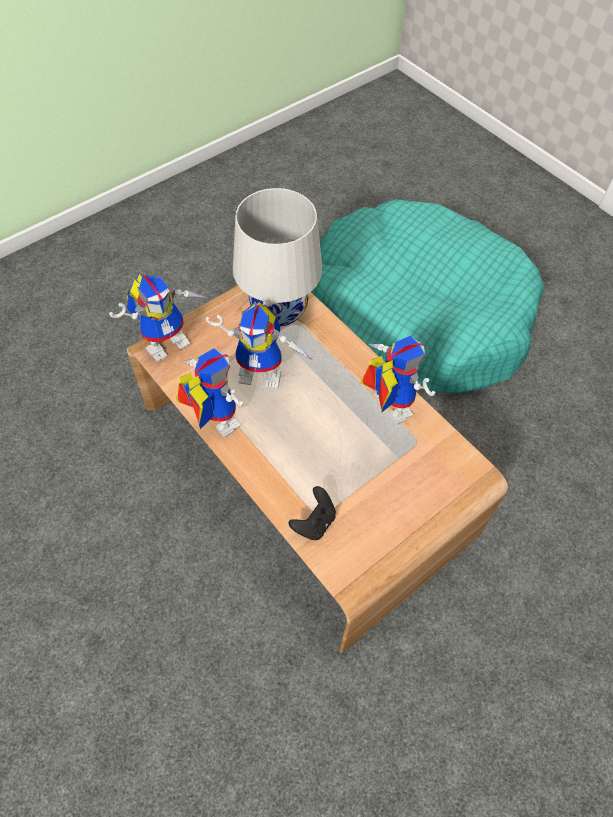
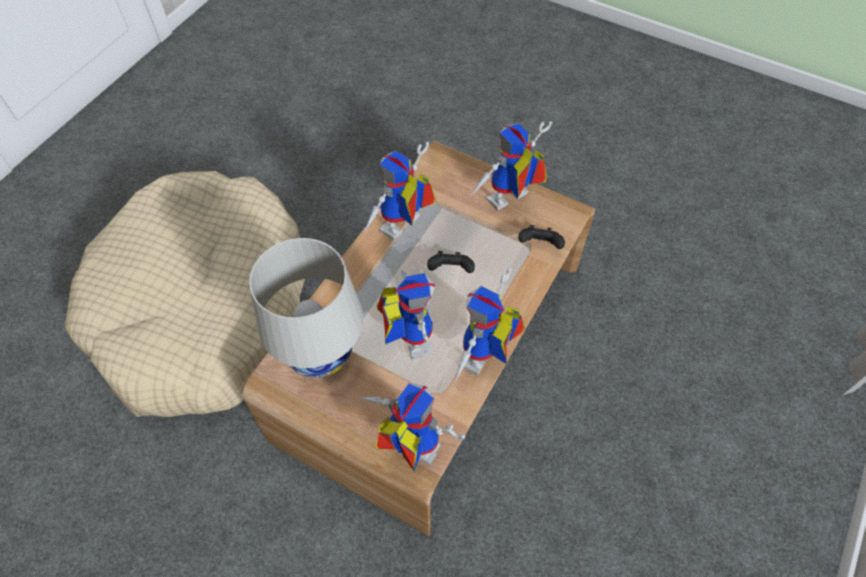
camera: 110 degrees left, 0 degrees up
turquoise dog bed [311,200,544,394] -> beige dog bed [65,171,305,417]
none -> black game controller [427,251,475,273]
none -> toy robot [471,121,552,211]

